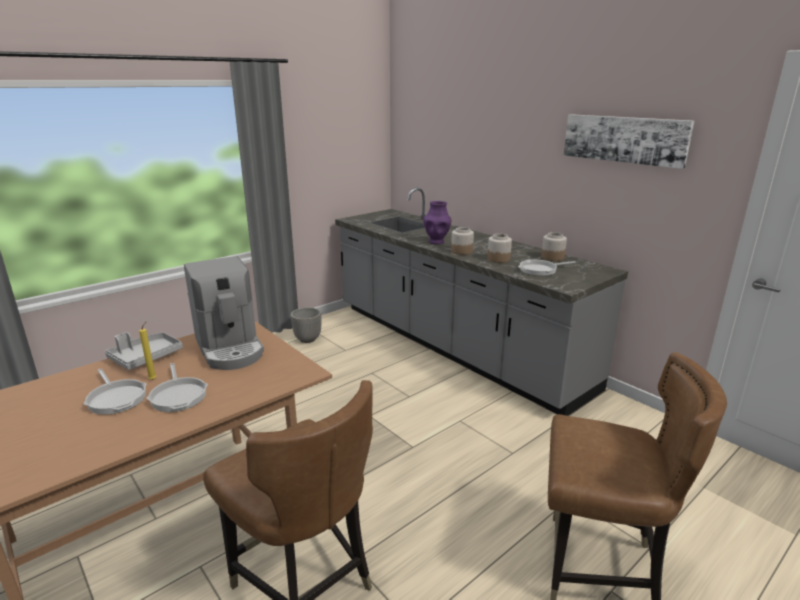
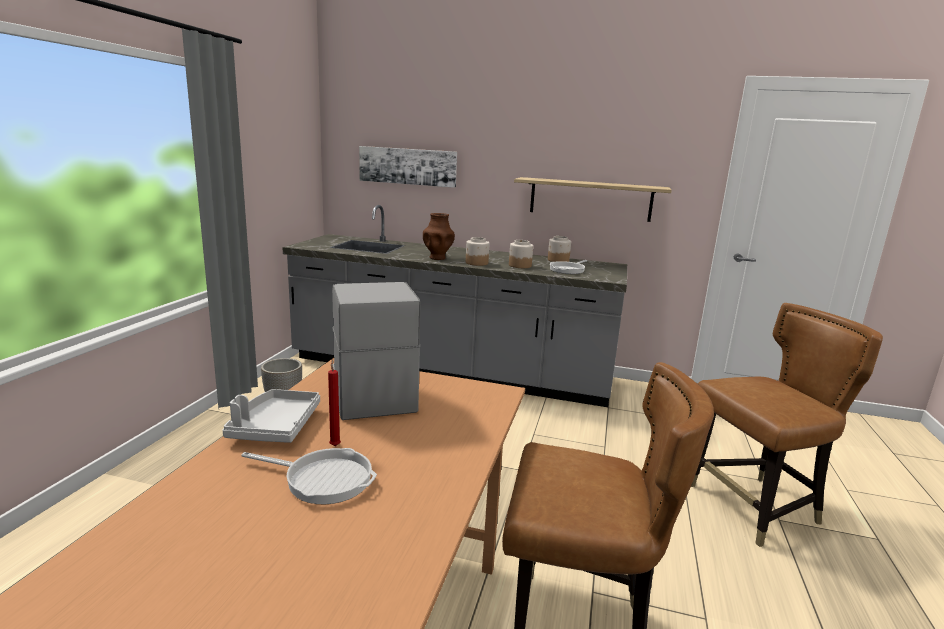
camera: 35 degrees left, 5 degrees down
yellow candle [139,322,156,380] -> red candle [328,359,341,446]
frying pan [146,363,208,412] -> none
coffee machine [184,256,264,370] -> coffee machine turned 135 degrees counterclockwise [332,282,421,420]
purple vase [423,201,452,244] -> brown vase [423,213,455,260]
picture [564,114,694,169] -> picture moved to [359,146,457,188]
none -> shelf [514,177,672,222]

